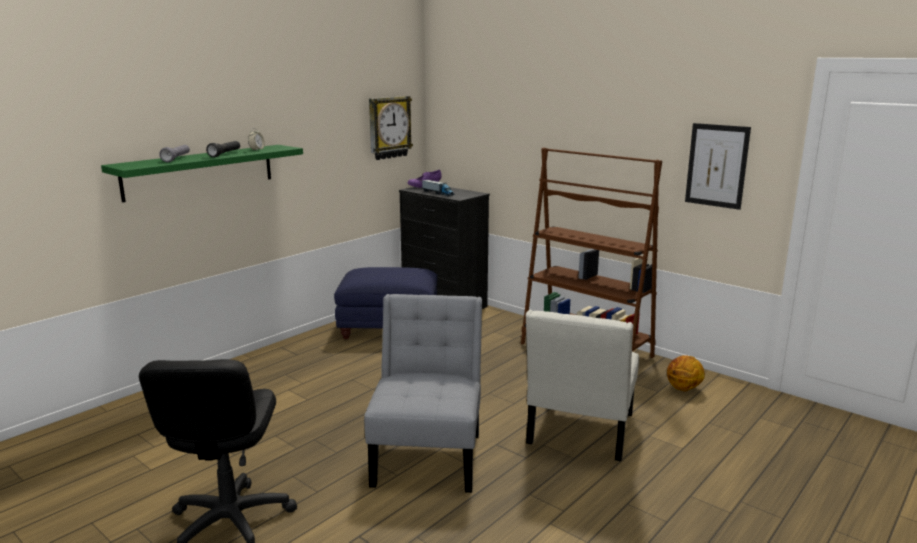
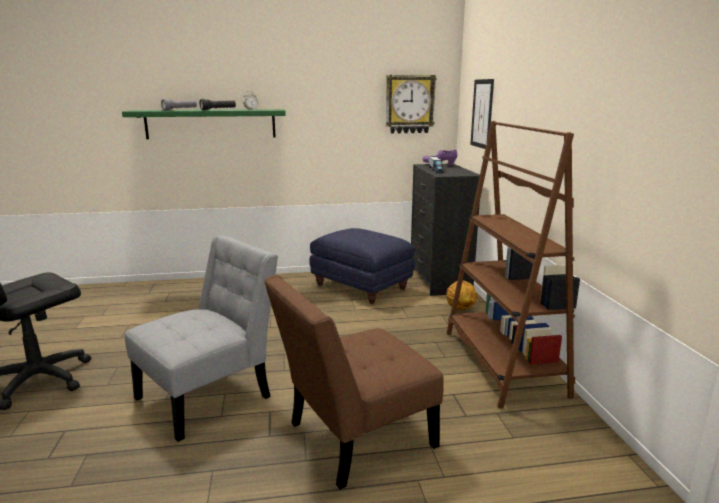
camera: 40 degrees right, 0 degrees up
white chair [525,310,639,461] -> brown chair [264,275,444,489]
basketball [667,355,705,391] -> basketball moved to [446,281,477,310]
picture [685,123,751,210] -> picture moved to [470,79,494,149]

